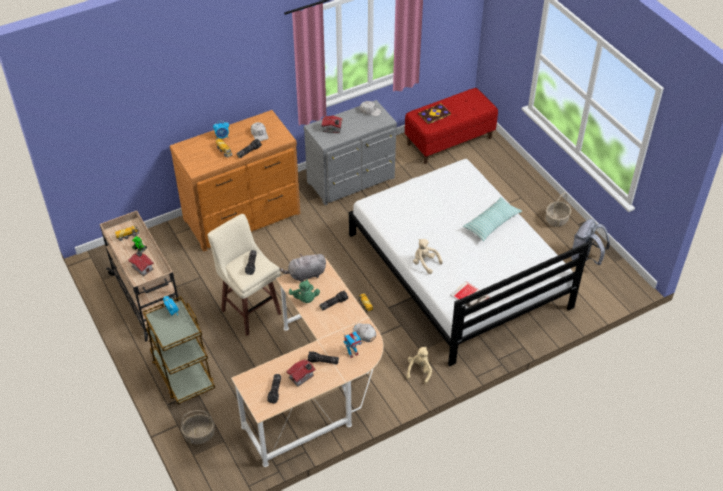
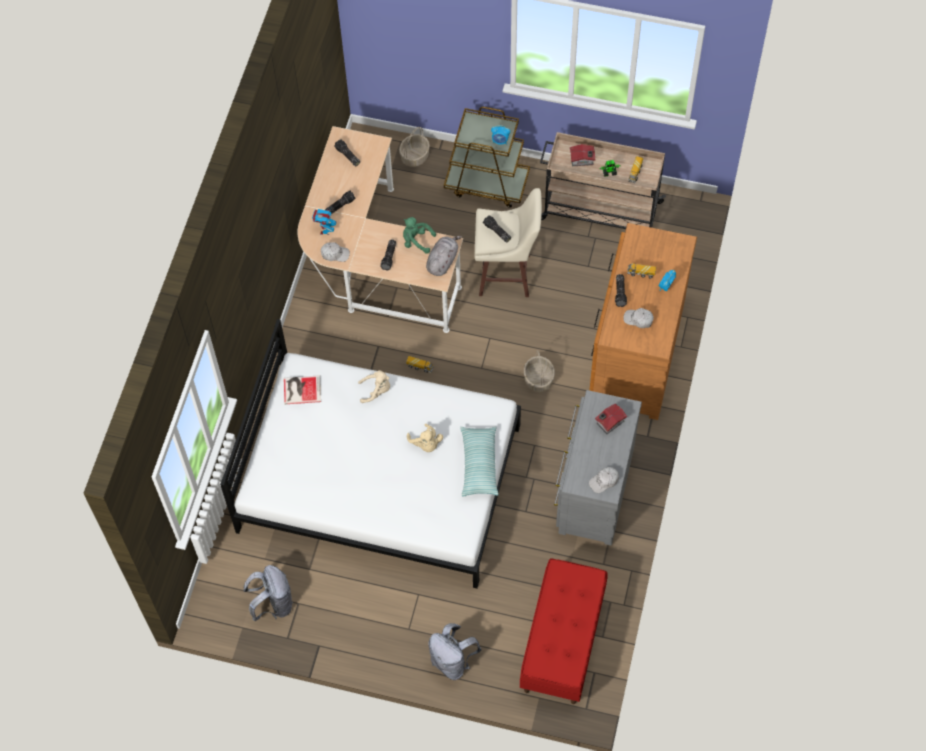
camera: 135 degrees right, 15 degrees up
toy house [286,359,315,386] -> none
beige plush toy [407,347,432,384] -> beige plush toy moved to [407,424,443,452]
book [418,103,451,124] -> none
pillow [463,197,522,241] -> pillow moved to [460,427,499,496]
basket [546,192,571,227] -> basket moved to [524,350,555,392]
none -> grey backpack [429,623,482,680]

